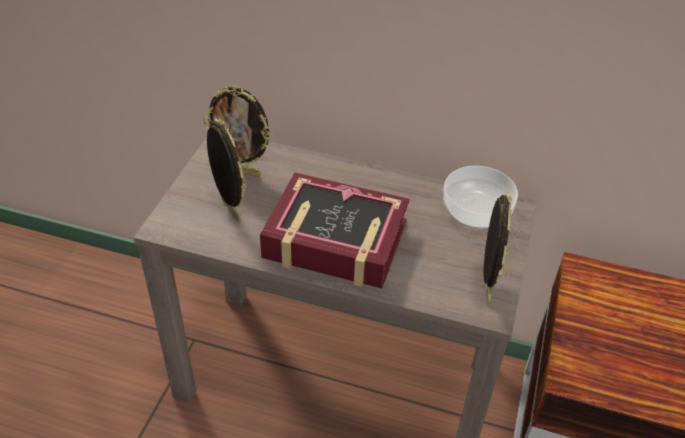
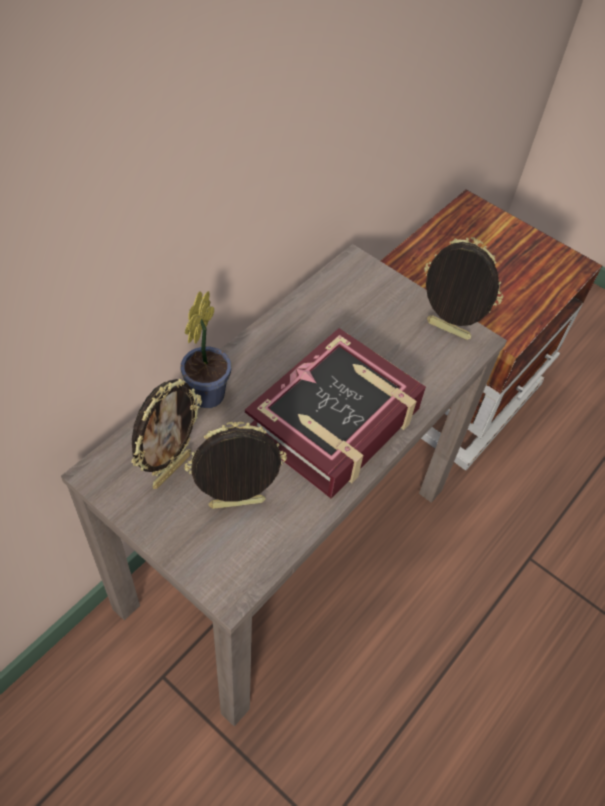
camera: 70 degrees left, 10 degrees up
bowl [443,166,518,229] -> none
none -> potted plant [181,291,231,408]

